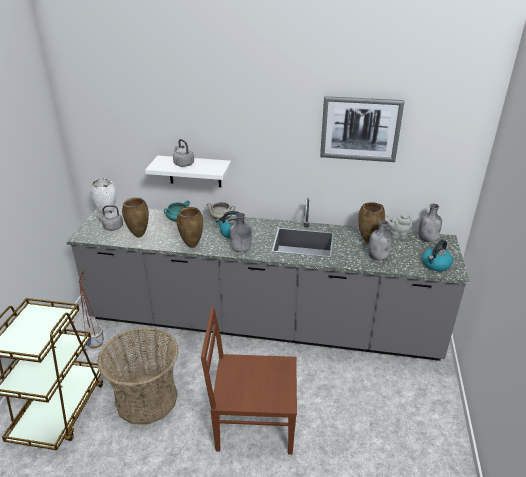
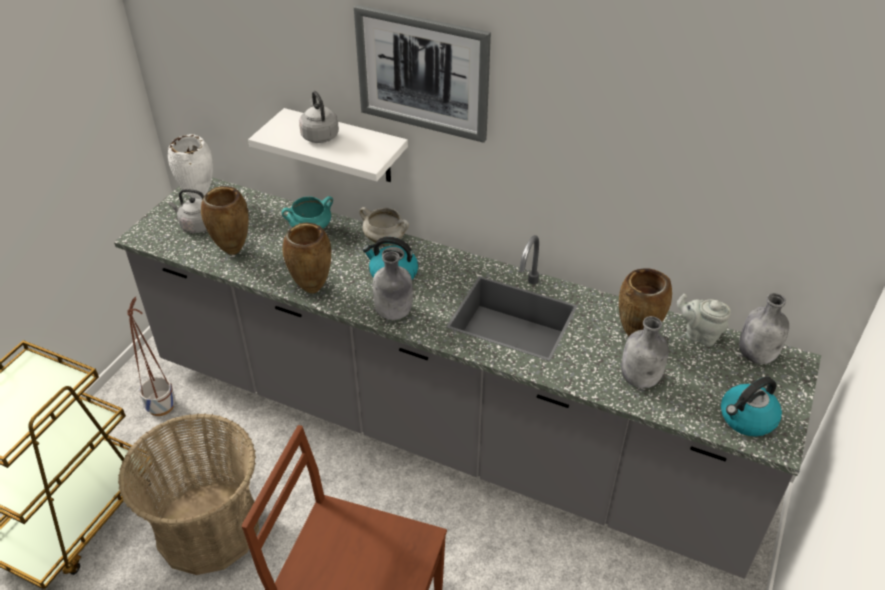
camera: 15 degrees right, 10 degrees up
picture [320,96,405,162] -> picture moved to [354,5,491,143]

